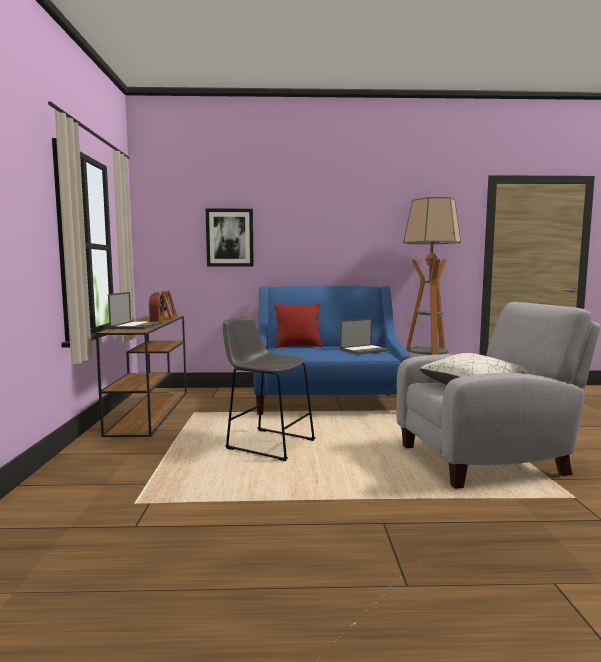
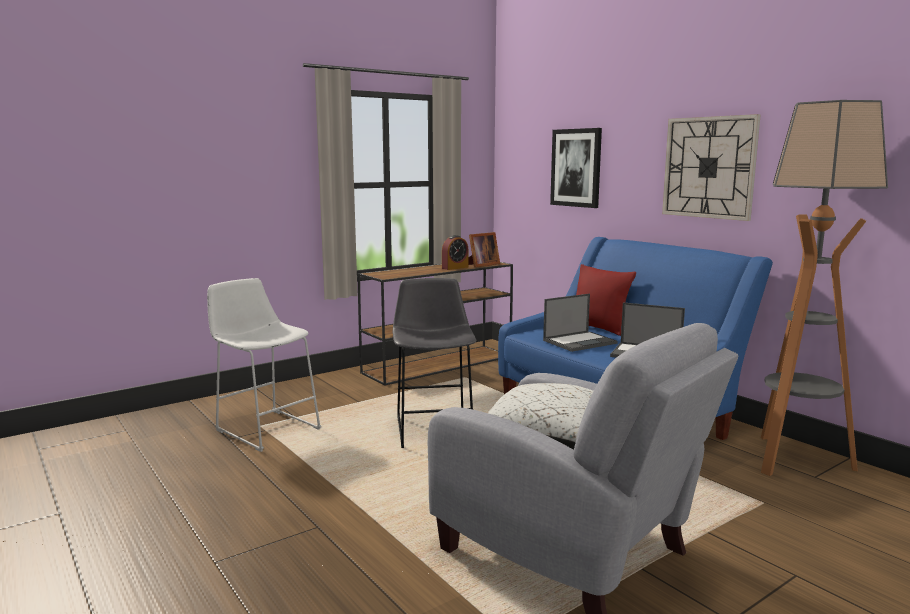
camera: 55 degrees right, 5 degrees up
laptop [108,292,163,329] -> laptop moved to [543,294,618,352]
none -> white stool [207,278,321,452]
none -> wall clock [662,114,761,221]

